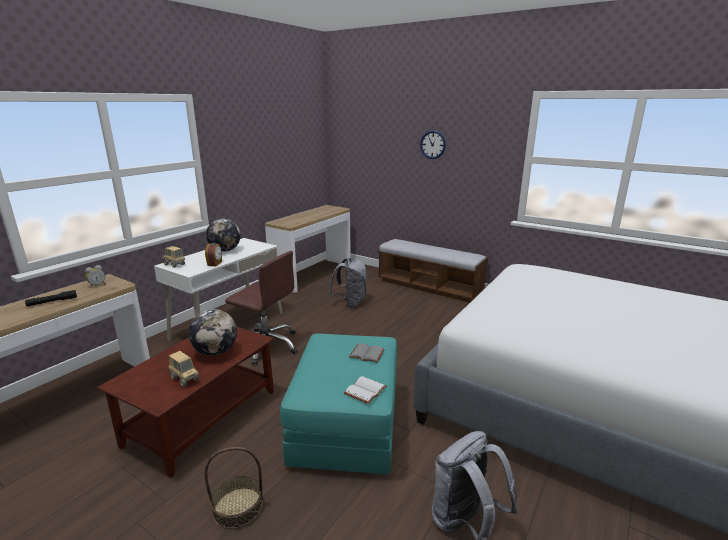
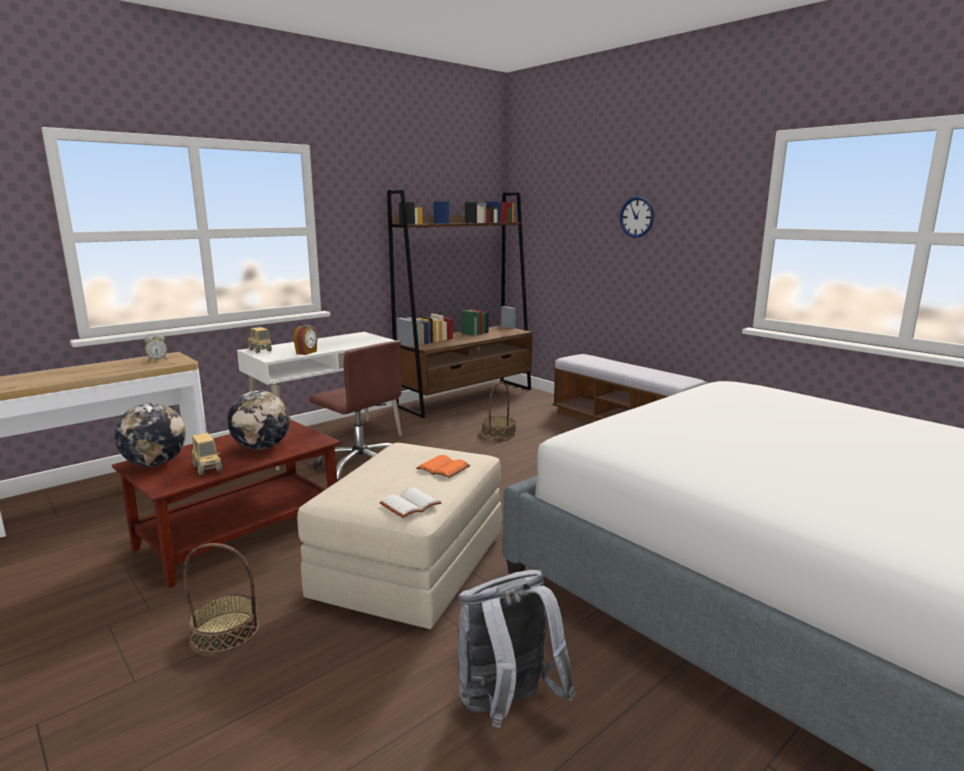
camera: 15 degrees right, 5 degrees down
black flashlight [25,290,77,306] -> none
globe [206,218,241,252] -> globe moved to [114,403,186,467]
console table [265,205,351,293] -> brown bookcase [387,190,533,418]
turquoise ottoman [280,334,397,474] -> beige ottoman [297,443,501,630]
grey backpack [329,258,367,308] -> basket [482,382,516,439]
grey book [349,343,385,363] -> orange book [416,455,470,478]

